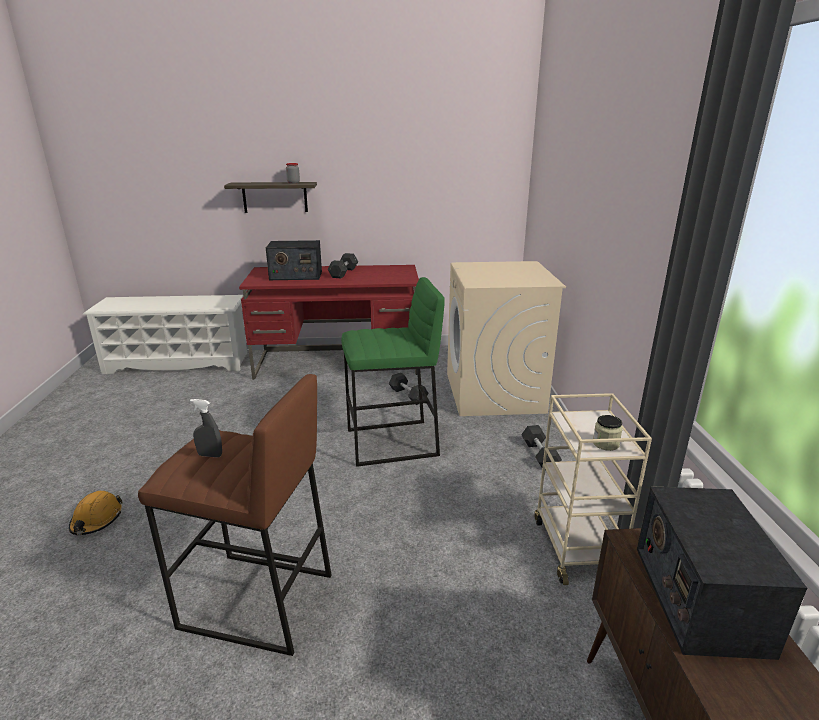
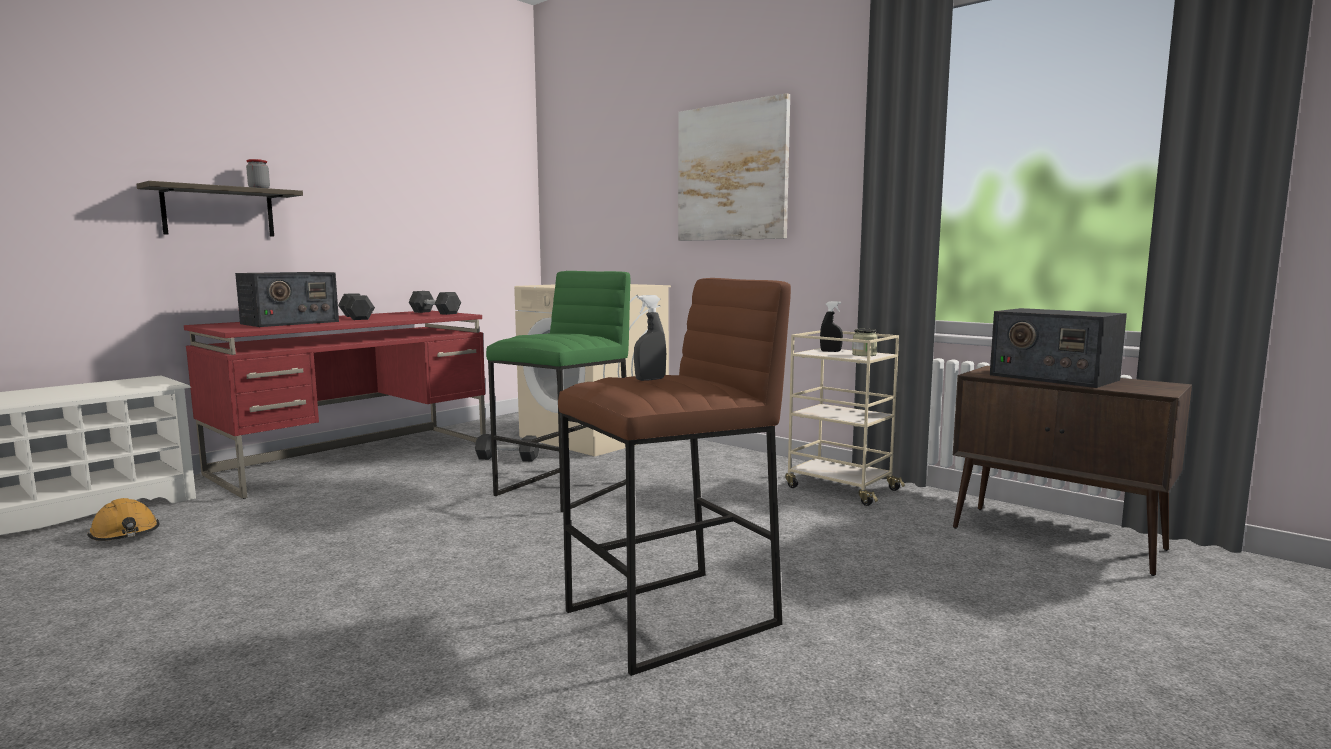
camera: 45 degrees left, 15 degrees down
orange hard hat [69,491,122,535] -> orange hard hat moved to [87,498,159,541]
grey dumbbell [521,425,562,470] -> grey dumbbell moved to [409,291,461,315]
none -> picture [678,93,790,241]
none -> black spray bottle [820,301,843,352]

